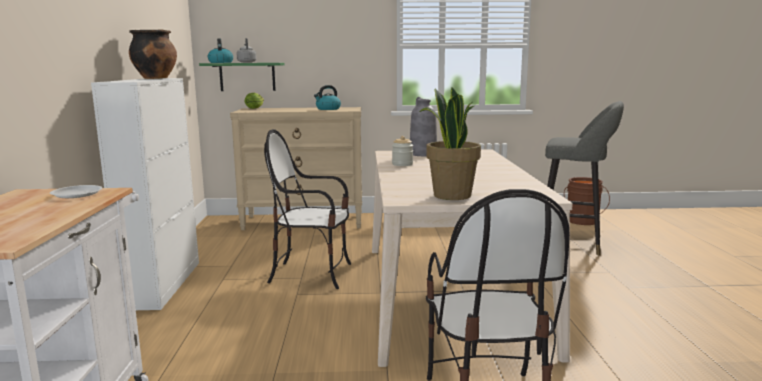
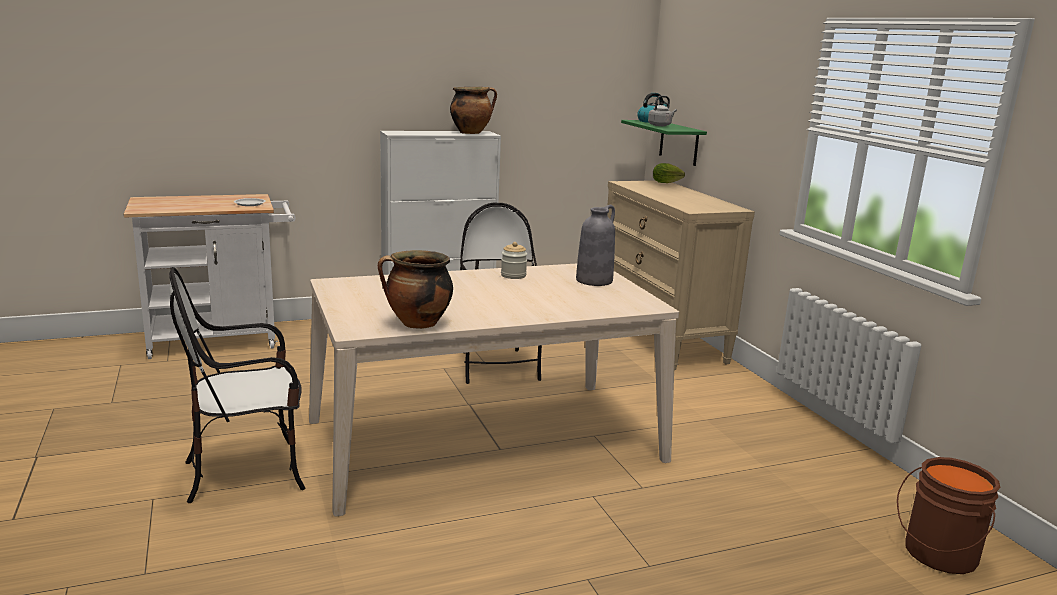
camera: 70 degrees right, 5 degrees up
kettle [314,85,341,110] -> none
potted plant [419,87,481,200] -> none
grey stool [545,101,624,255] -> none
none -> cooking pot [378,250,453,329]

